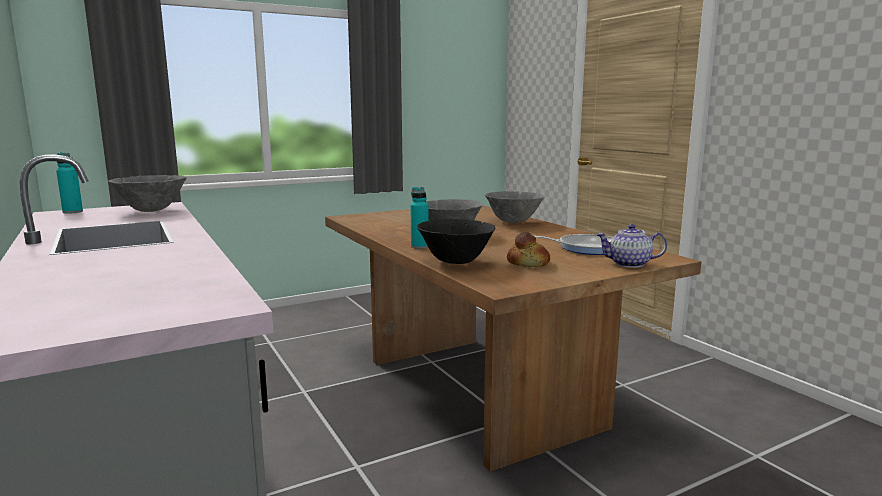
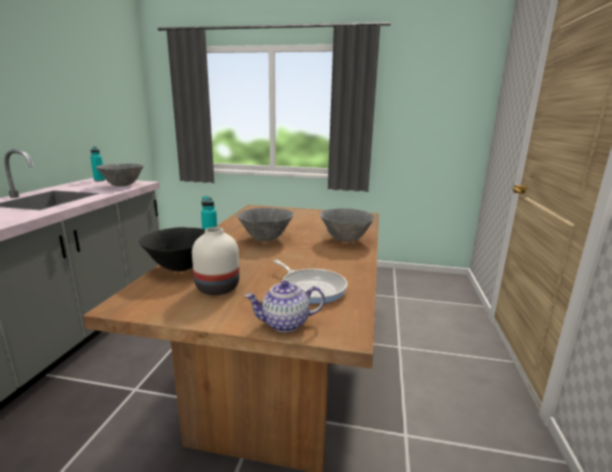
camera: 40 degrees right, 5 degrees up
bread [507,232,550,267] -> white vase [192,227,240,295]
teapot [596,224,667,268] -> teapot turned 60 degrees counterclockwise [245,280,325,332]

